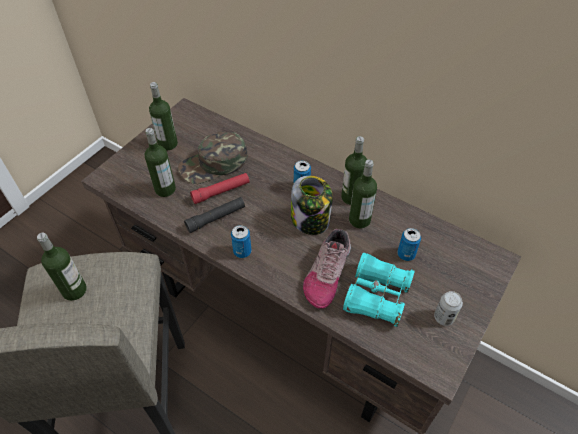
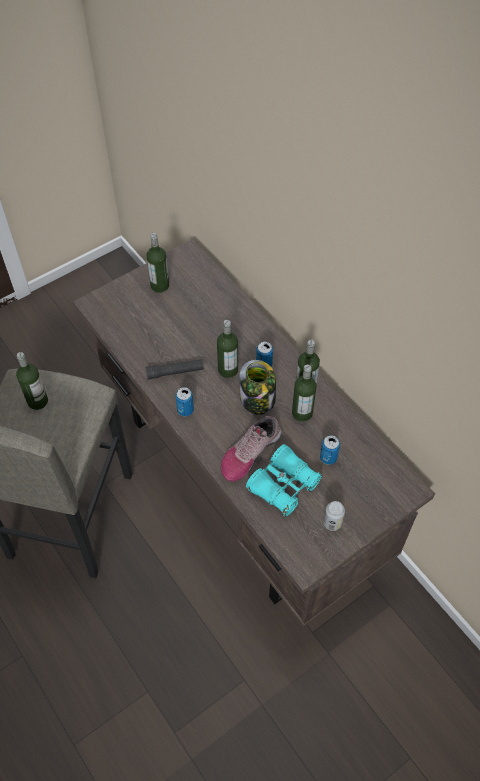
camera: 20 degrees right, 5 degrees up
bottle [145,128,176,197] -> bottle moved to [217,320,238,378]
green cap [178,131,248,184] -> none
red flashlight [190,173,250,204] -> none

